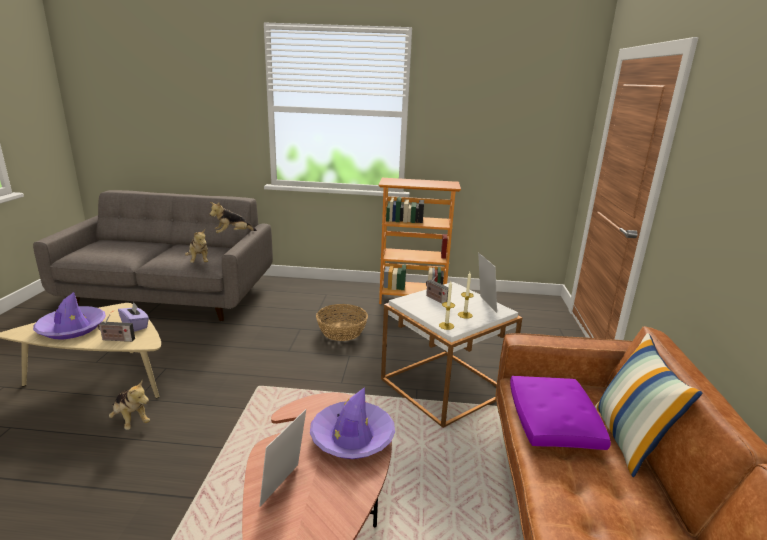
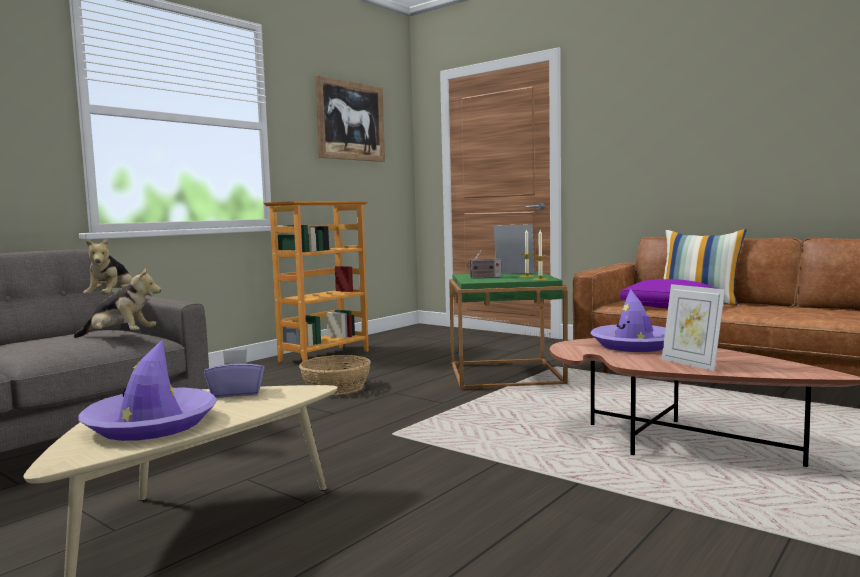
camera: 55 degrees left, 15 degrees down
radio [97,314,135,342] -> none
plush toy [109,381,150,430] -> none
white side table [381,282,523,428] -> green side table [449,272,568,389]
none -> picture [315,75,385,162]

